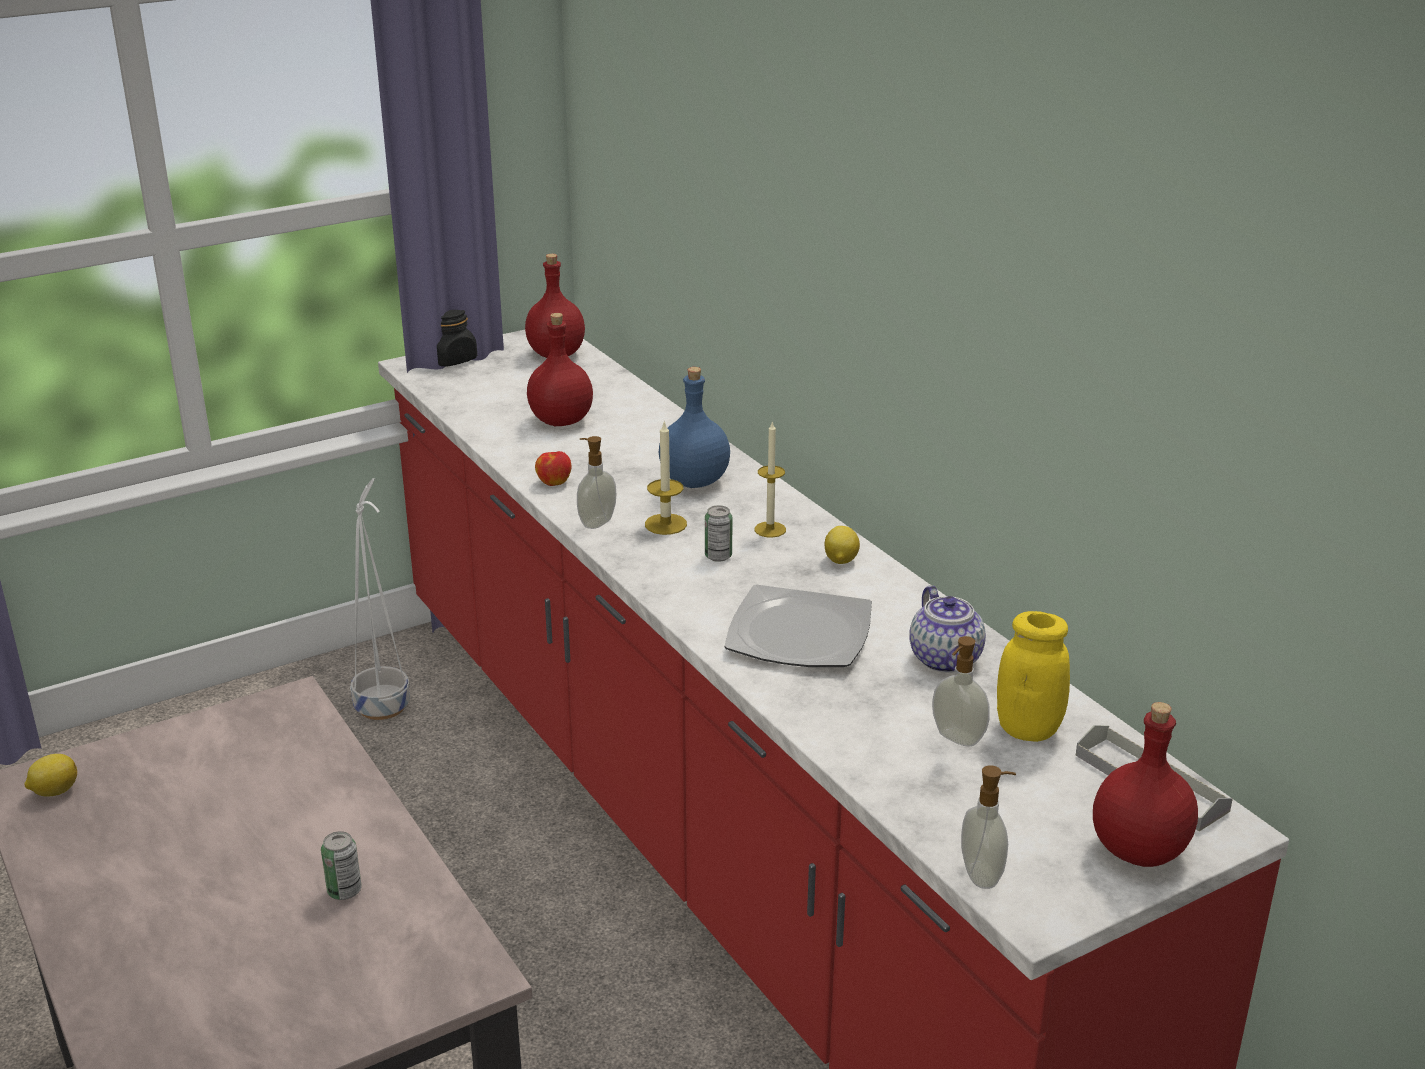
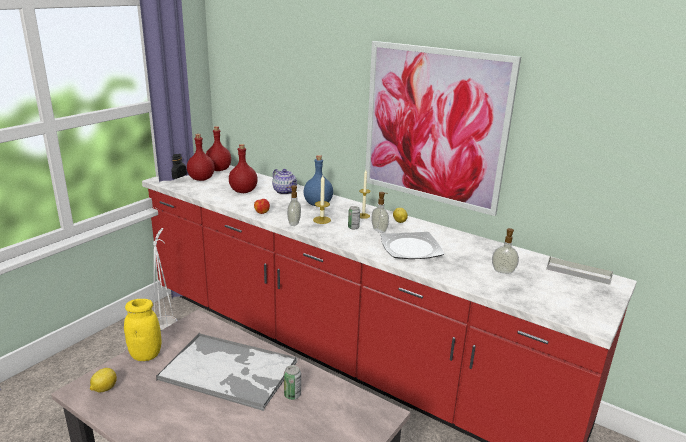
camera: 25 degrees left, 5 degrees down
teapot [909,585,986,673] -> teapot moved to [272,169,297,195]
soap dispenser [961,765,1016,889] -> soap dispenser moved to [371,192,389,233]
yellow jar [997,611,1070,742] -> yellow jar moved to [124,299,161,361]
red bottle [1093,702,1198,867] -> red bottle moved to [187,134,214,181]
none -> tray [156,333,298,411]
none -> picture [365,41,521,216]

